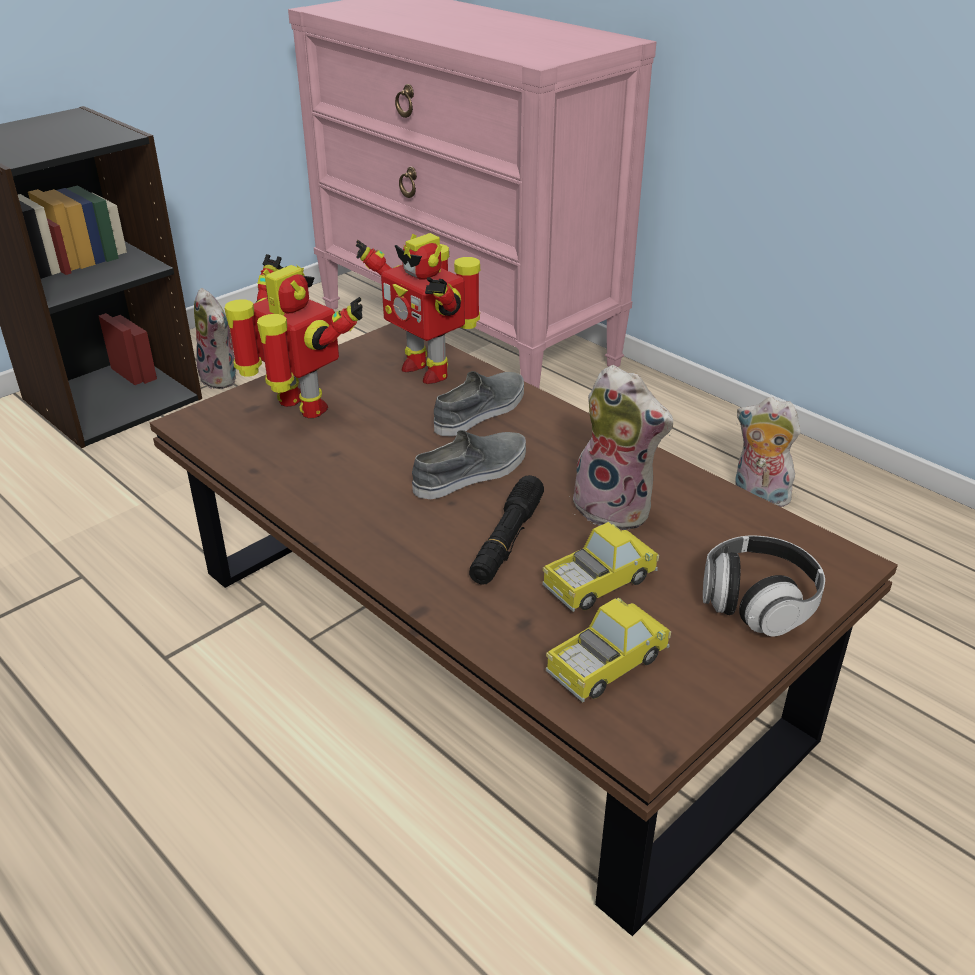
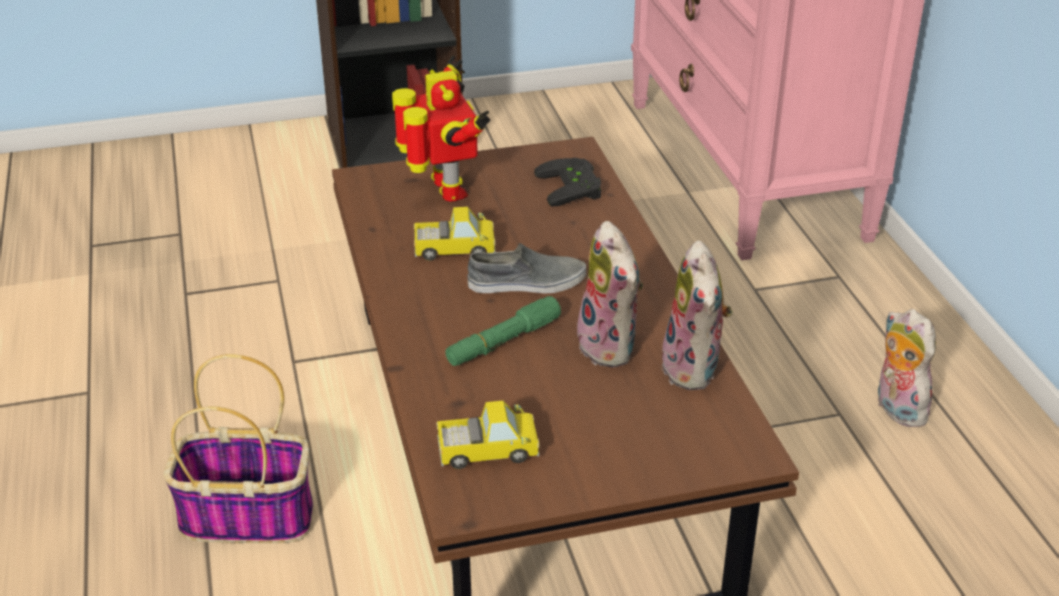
camera: 30 degrees right, 0 degrees up
plush toy [194,288,236,389] -> plush toy moved to [659,241,733,390]
toy robot [356,233,480,384] -> black game controller [534,158,601,206]
grey shoe [434,371,524,436] -> none
black flashlight [469,475,544,585] -> green flashlight [445,296,561,366]
toy truck [542,522,659,612] -> toy truck moved to [414,207,495,261]
headphones [703,536,825,636] -> none
none -> basket [163,354,313,543]

